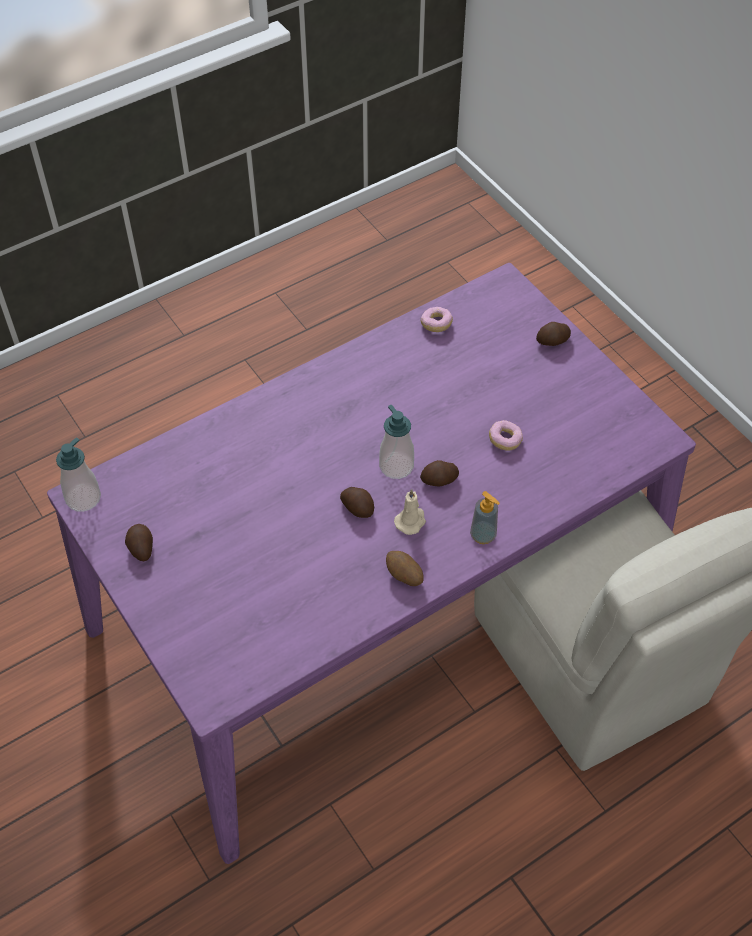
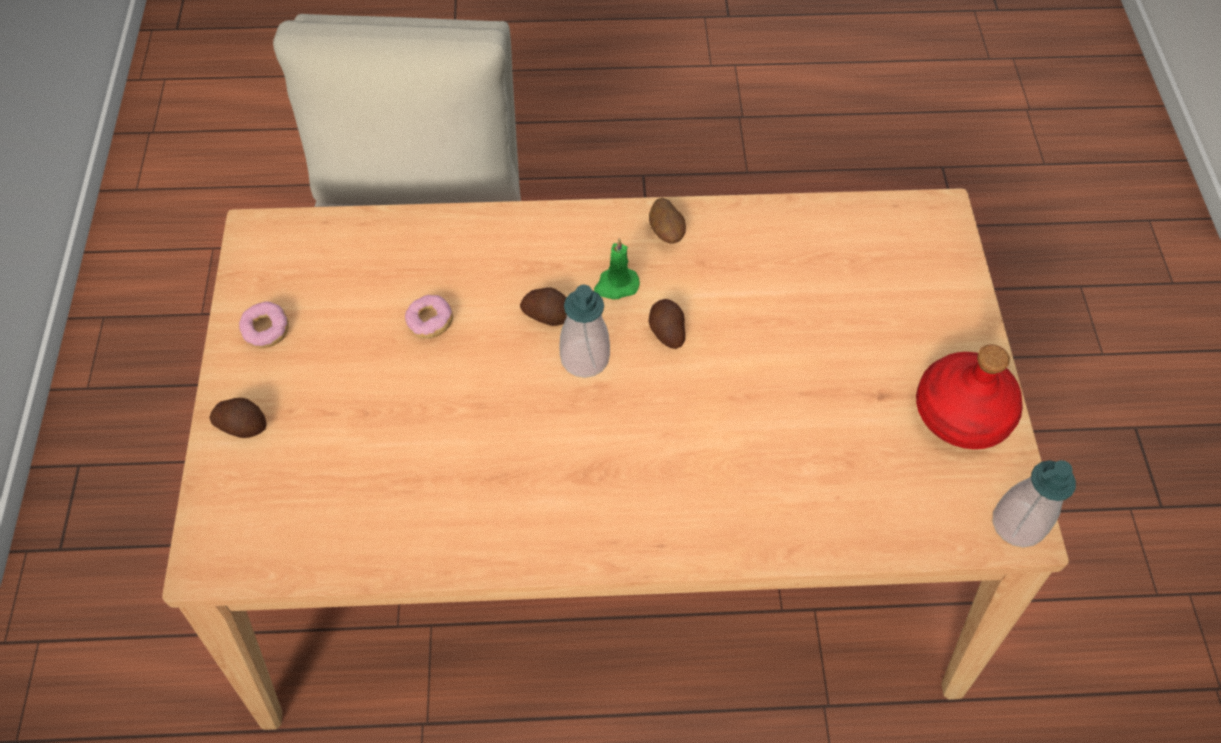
camera: 150 degrees left, 5 degrees up
purple dining table [47,263,696,864] -> beige dining table [162,188,1069,730]
potato [125,524,153,561] -> red bottle [916,344,1023,449]
beige candle [394,489,426,535] -> green candle [594,238,640,299]
donut [421,307,453,332] -> donut moved to [239,302,289,348]
soap dispenser [470,491,500,544] -> none

